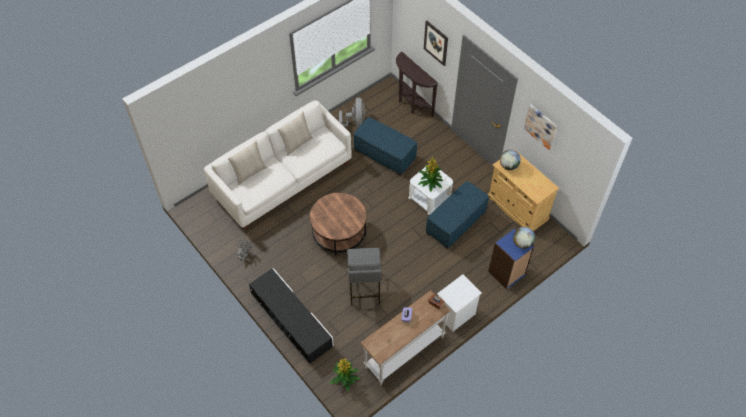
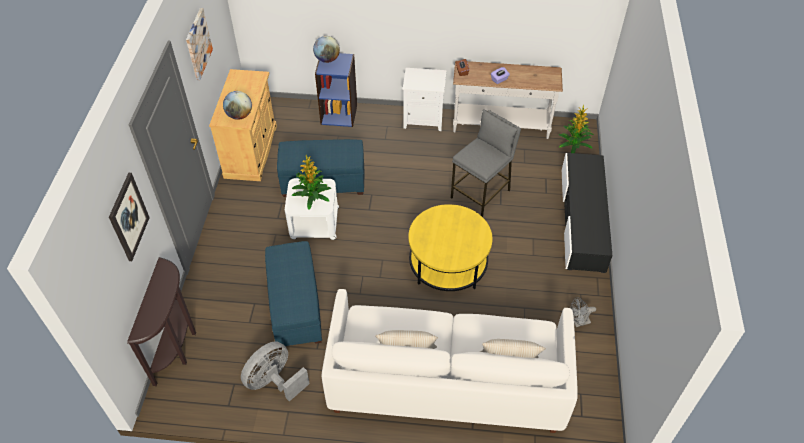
camera: 135 degrees left, 5 degrees down
brown coffee table [310,192,367,256] -> yellow coffee table [408,204,493,291]

